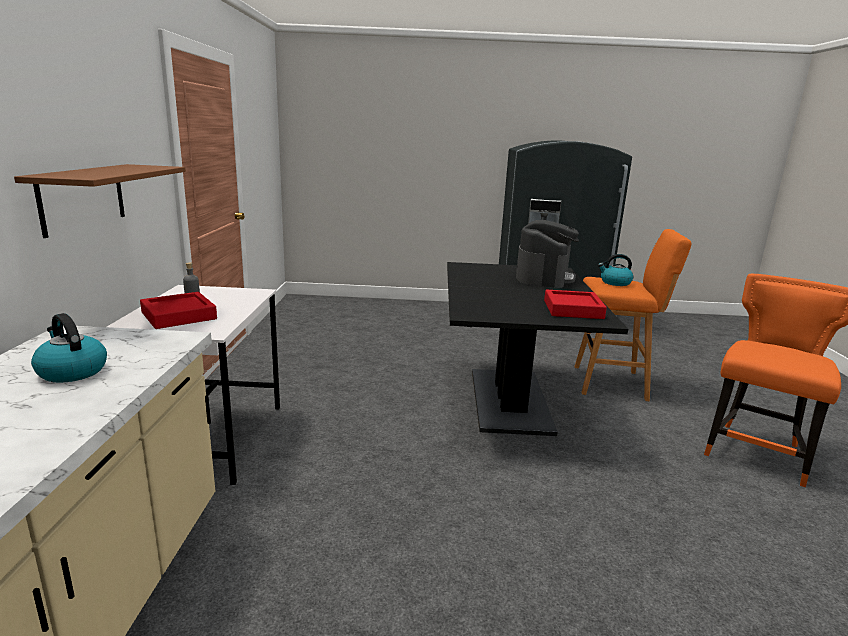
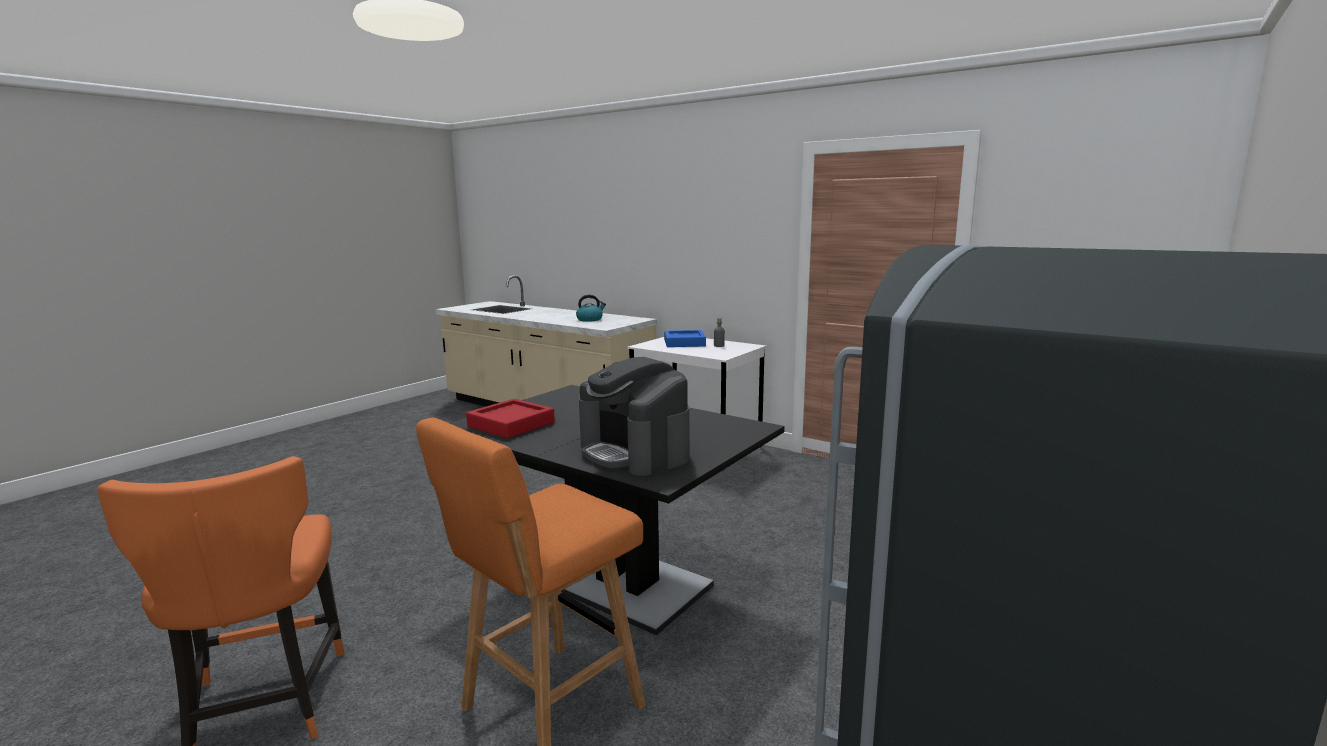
camera: 125 degrees right, 5 degrees down
brown shelf [14,164,186,238] -> none
red tray [140,292,217,329] -> blue tray [664,330,706,347]
kettle [598,254,633,286] -> none

